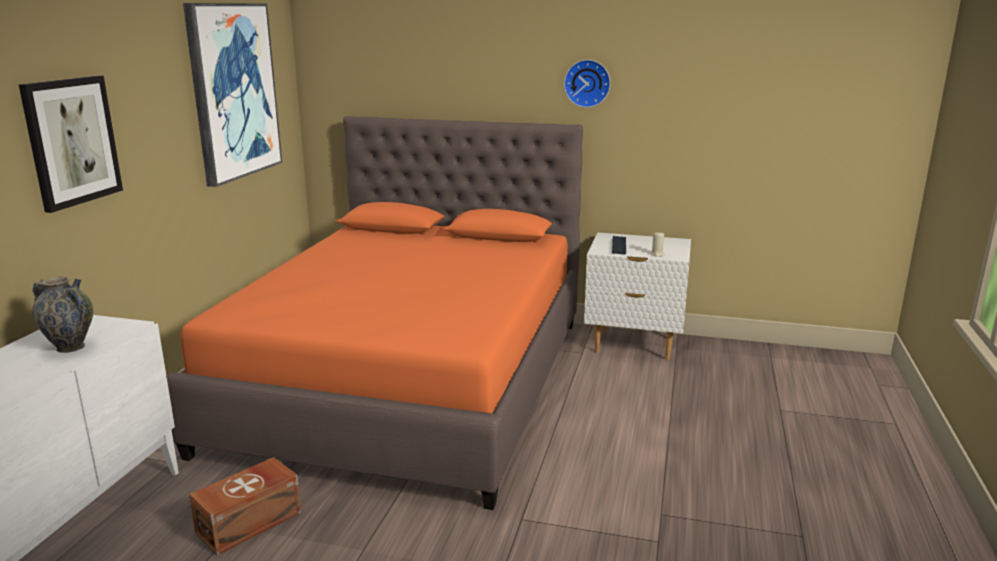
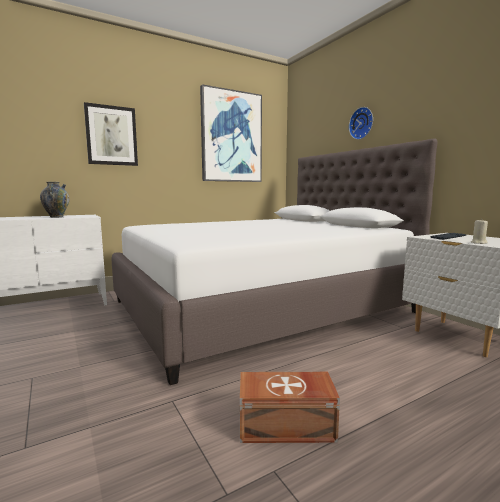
camera: 45 degrees right, 10 degrees down
orange bed [166,116,583,510] -> white bed [111,138,437,385]
brown storage box [189,457,301,555] -> brown storage box moved to [239,372,340,443]
wall clock [564,60,611,108] -> wall clock moved to [349,107,373,140]

